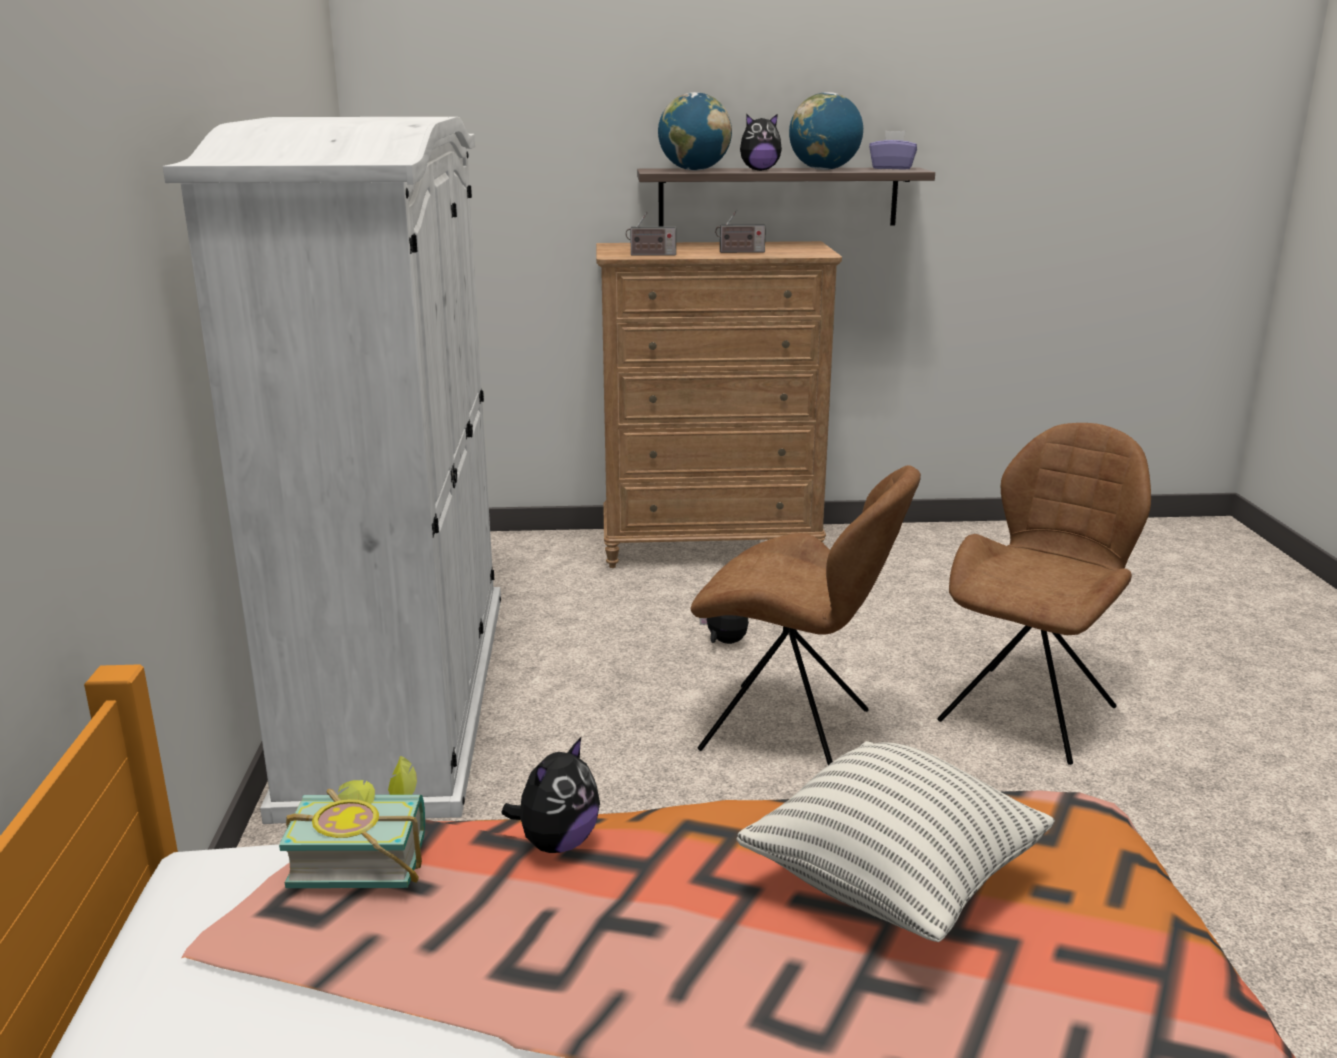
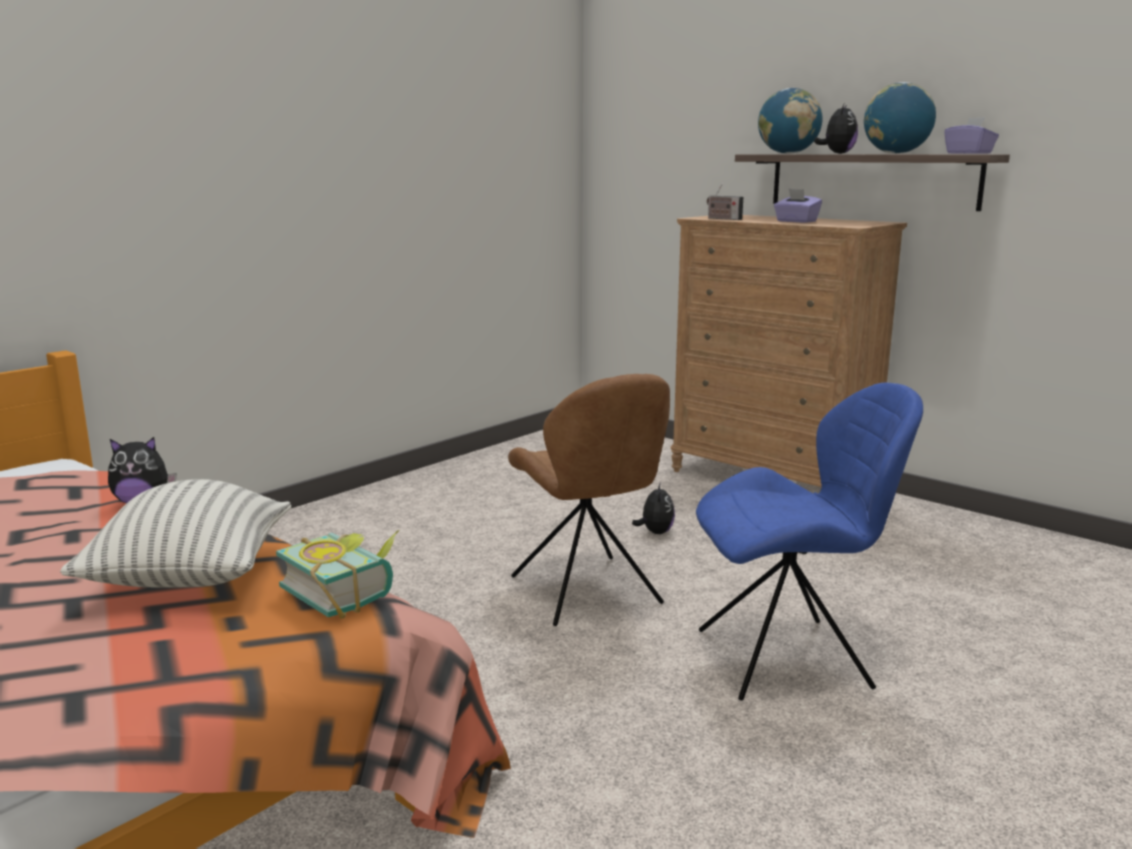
camera: 45 degrees right, 5 degrees down
white wardrobe [163,117,501,824] -> none
book [279,756,425,888] -> book moved to [276,530,399,619]
radio [715,210,766,253] -> purple tissue box [774,189,822,223]
plush toy [740,114,782,171] -> plush toy turned 105 degrees counterclockwise [814,104,858,154]
brown chair [937,423,1151,765] -> blue chair [696,383,923,701]

